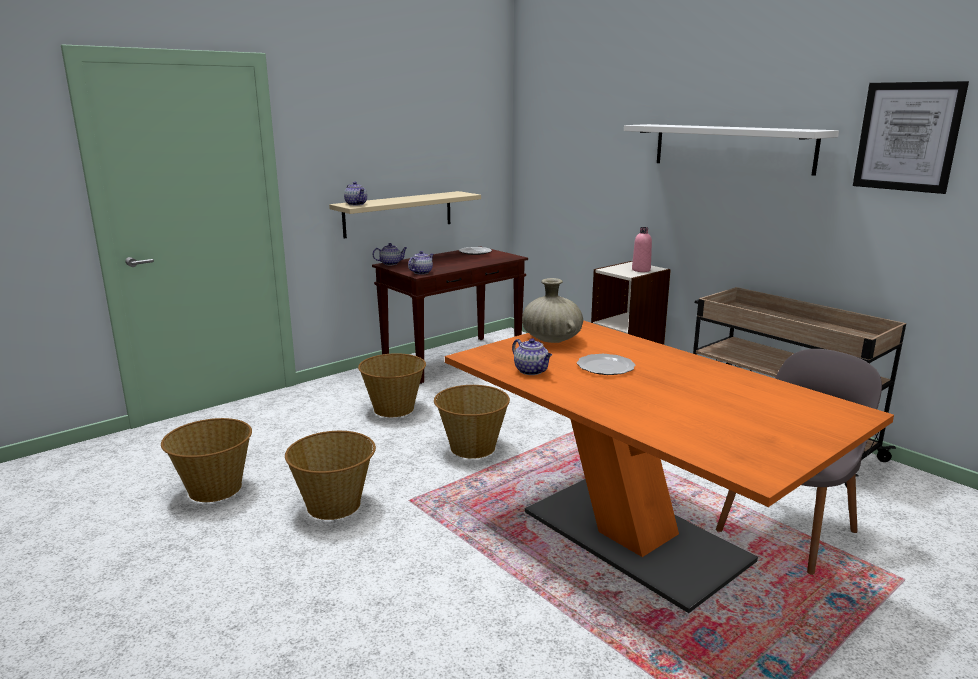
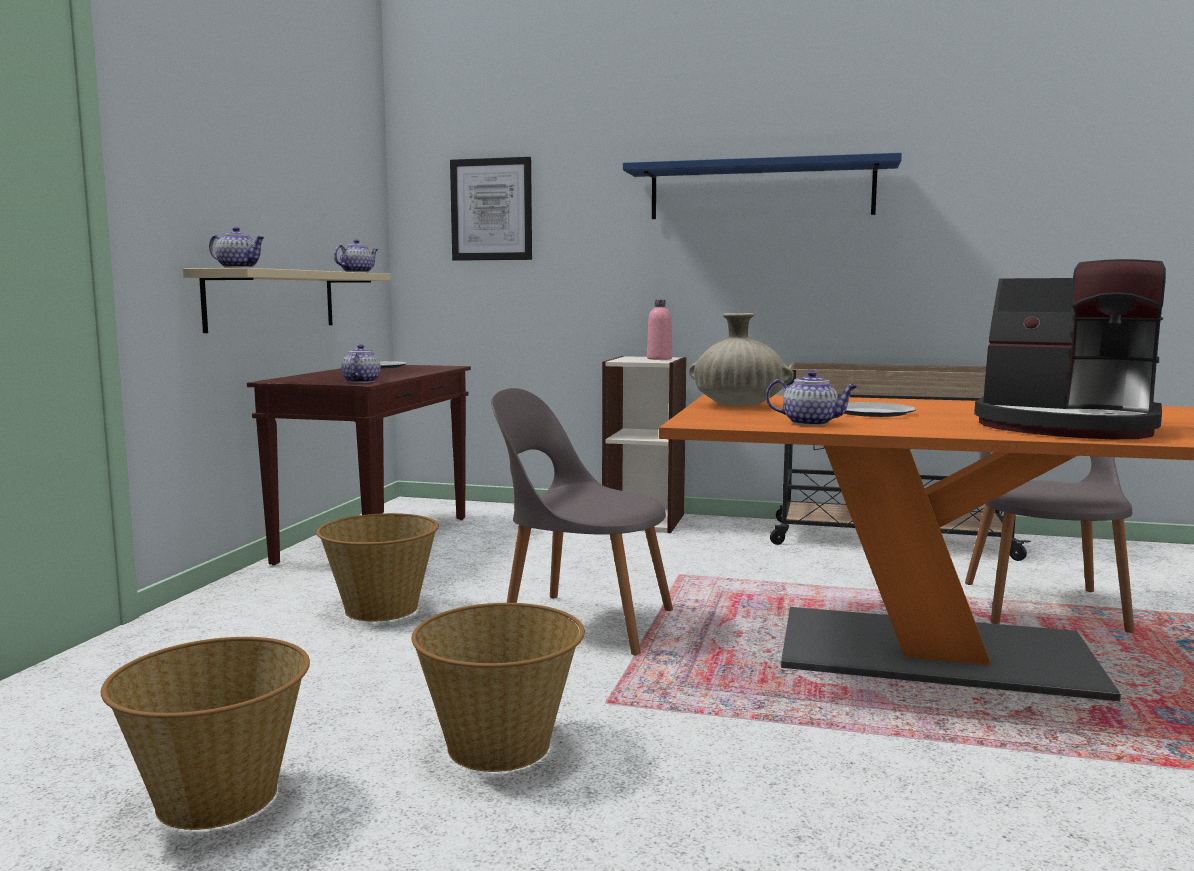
camera: 35 degrees left, 10 degrees down
teapot [373,243,407,265] -> teapot moved to [334,239,378,273]
basket [434,385,510,459] -> grey chair [491,388,673,655]
white shelf [624,124,839,176] -> blue shelf [623,153,902,219]
picture [853,81,969,194] -> picture moved to [450,157,532,261]
none -> coffee machine [974,259,1166,439]

